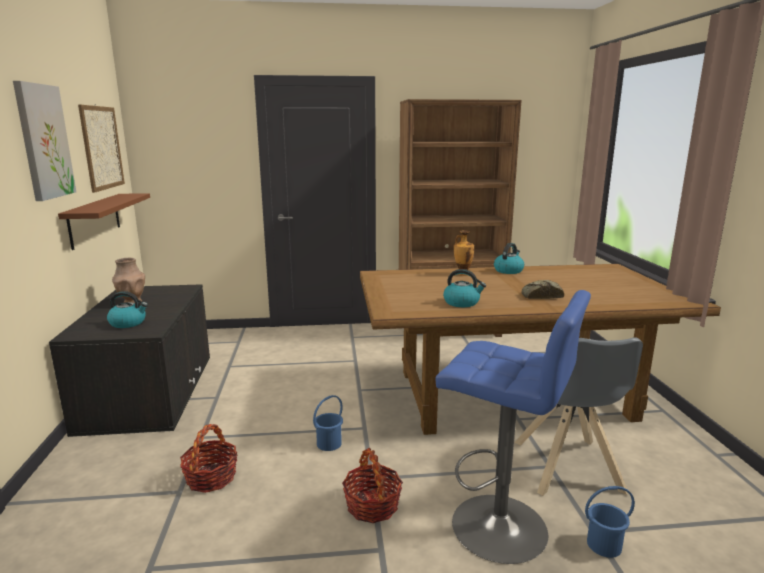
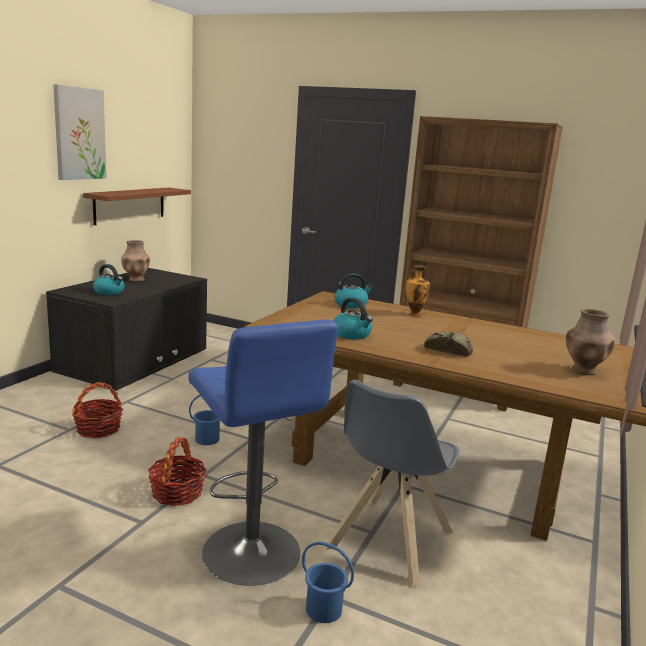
camera: 30 degrees right, 0 degrees up
picture [78,104,125,193] -> none
kettle [494,243,524,274] -> kettle moved to [335,273,373,309]
none -> brown vase [566,308,615,375]

